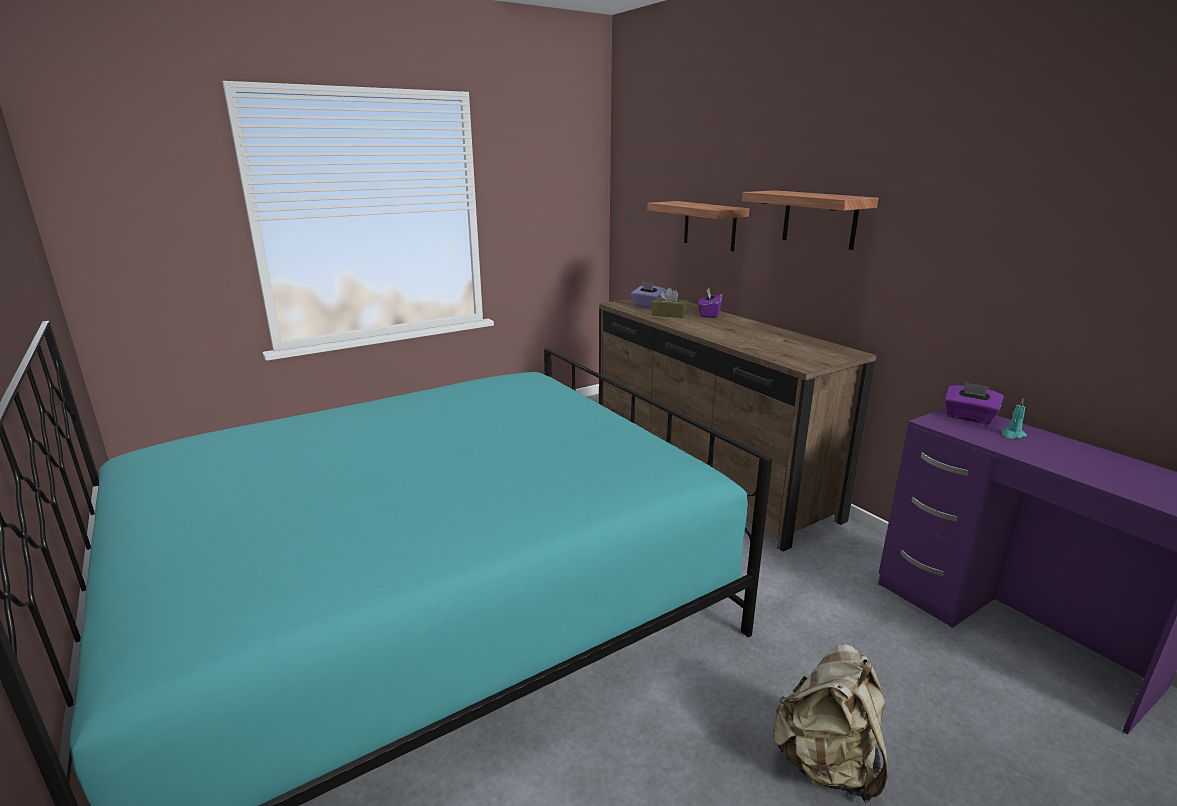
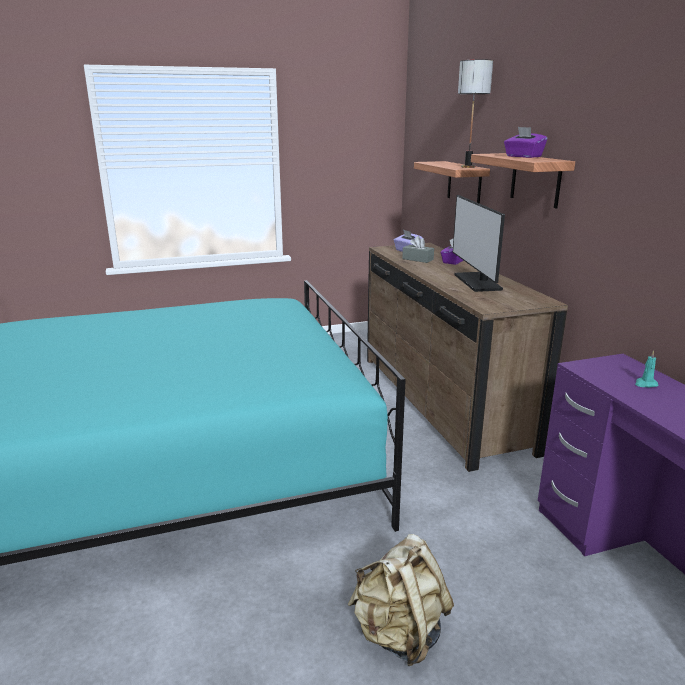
camera: 15 degrees right, 0 degrees up
brown tissue box [652,288,687,318] -> grey tissue box [402,236,434,263]
purple tissue box [945,382,1004,425] -> purple tissue box moved to [504,127,547,158]
none -> monitor [453,195,505,292]
none -> table lamp [458,59,493,168]

